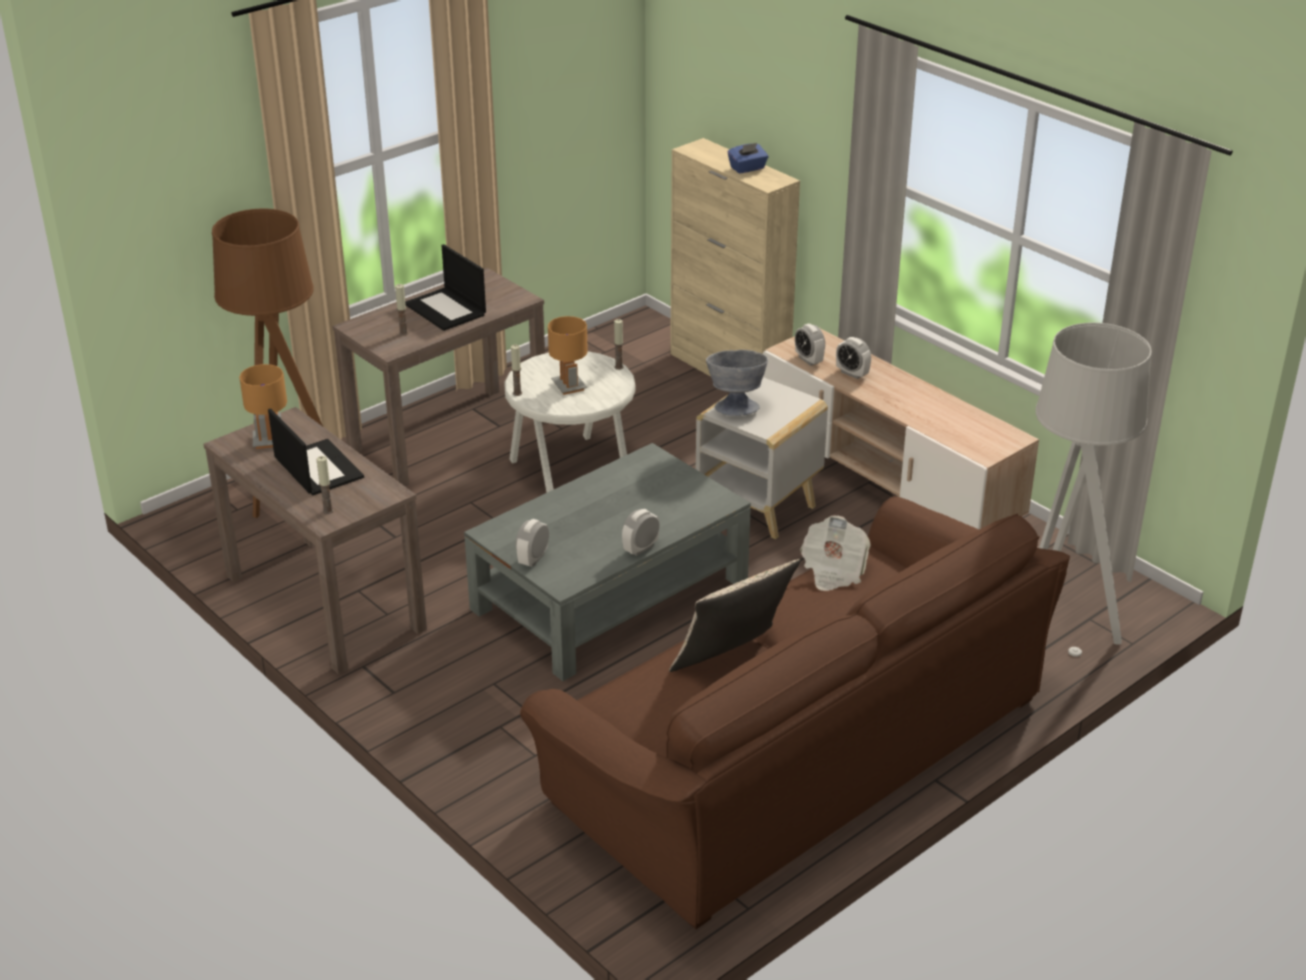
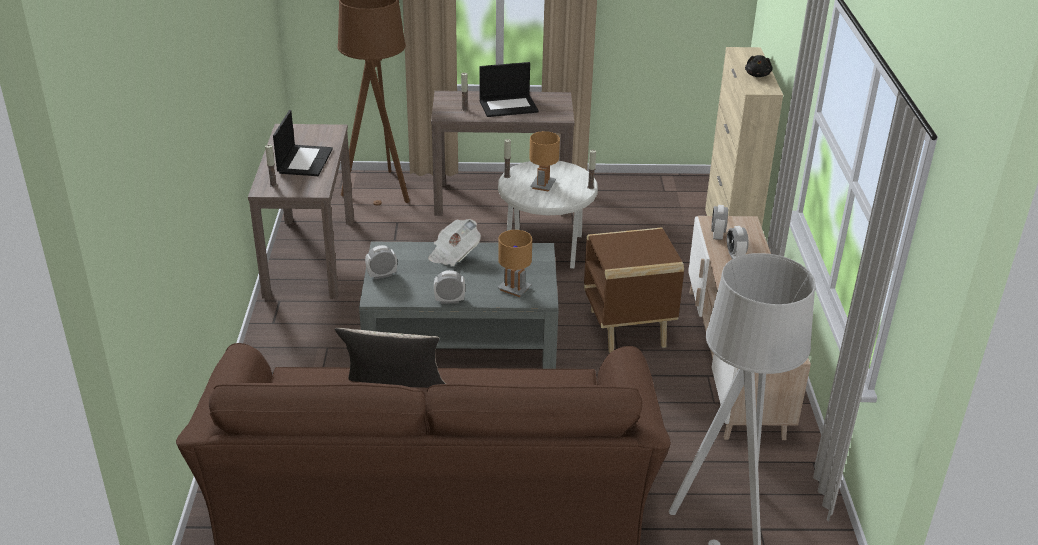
camera: 40 degrees right, 0 degrees up
brown table lamp [239,364,287,449] -> brown table lamp moved to [497,230,532,297]
laptop [405,244,486,331] -> laptop turned 105 degrees counterclockwise [480,62,539,117]
white side table [696,377,828,539] -> brown side table [584,227,684,353]
grey bowl [706,350,768,416] -> none
blue tissue box [728,143,768,174] -> black plush toy [745,55,773,77]
newspaper [800,515,871,591] -> newspaper moved to [428,219,481,266]

